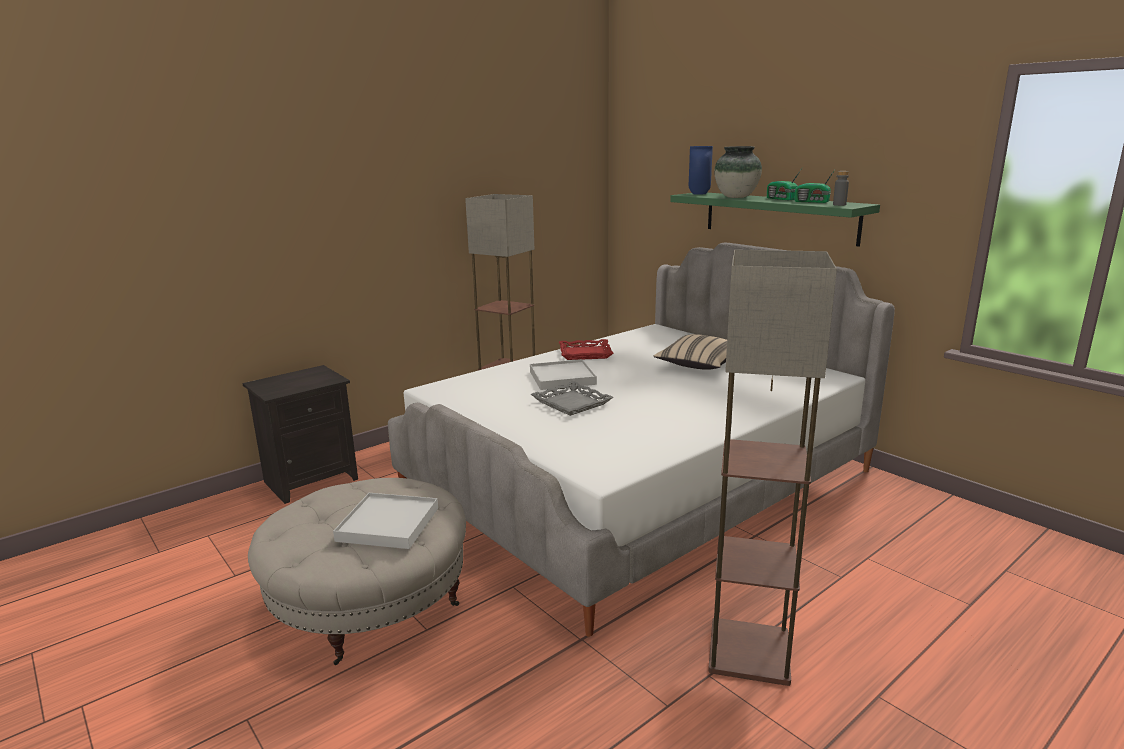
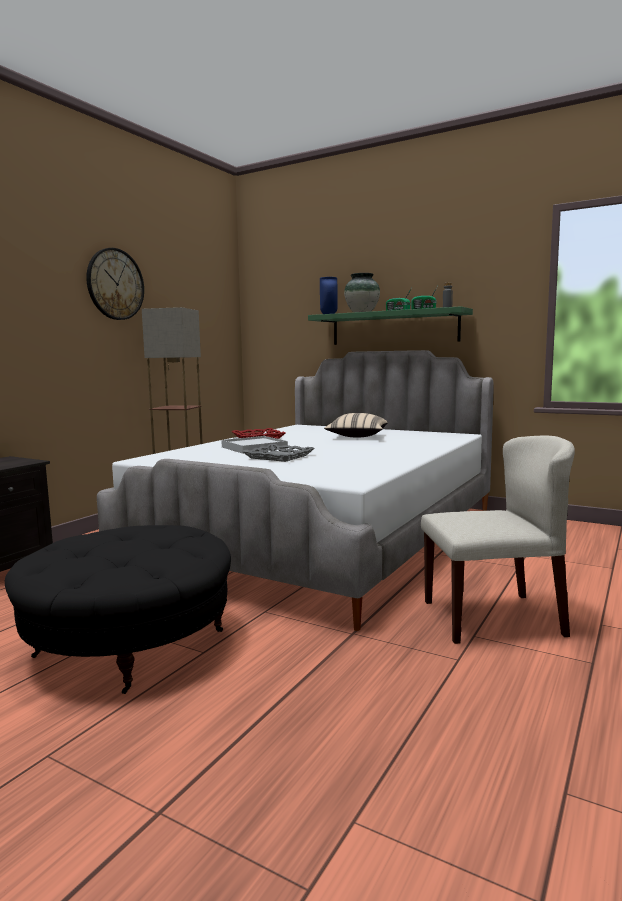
camera: 20 degrees left, 10 degrees down
beige ottoman [248,478,466,665] -> black ottoman [5,525,231,694]
white tray [333,493,438,549] -> none
floor lamp [708,249,837,686] -> beige chair [421,435,575,644]
none -> wall clock [86,248,144,320]

